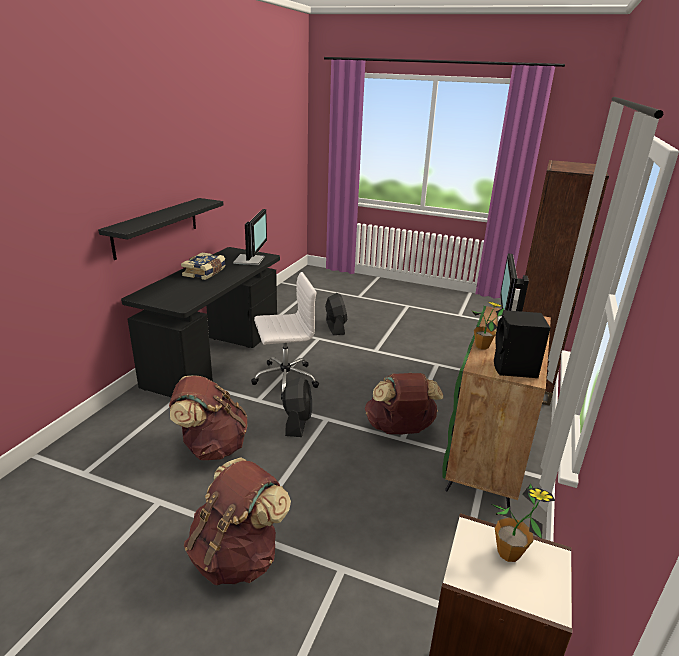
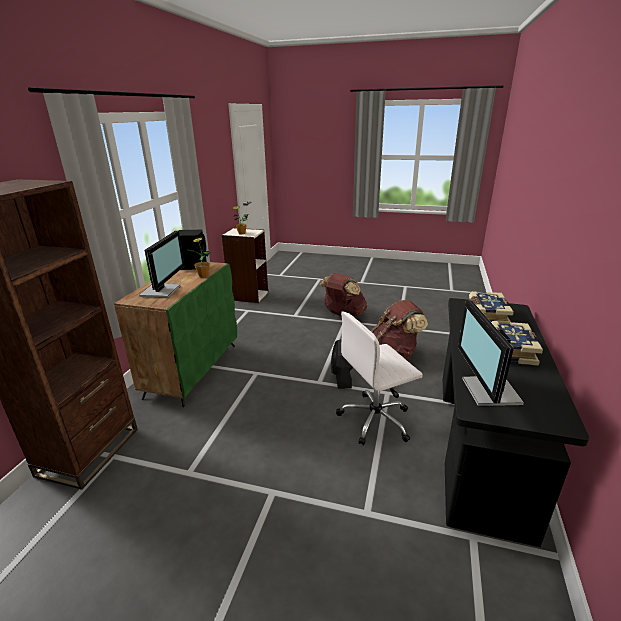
camera: 175 degrees right, 0 degrees up
black shelf [98,198,223,260] -> none
black fan [325,293,347,335] -> none
brown backpack [365,373,443,434] -> none
none -> book [469,291,514,324]

